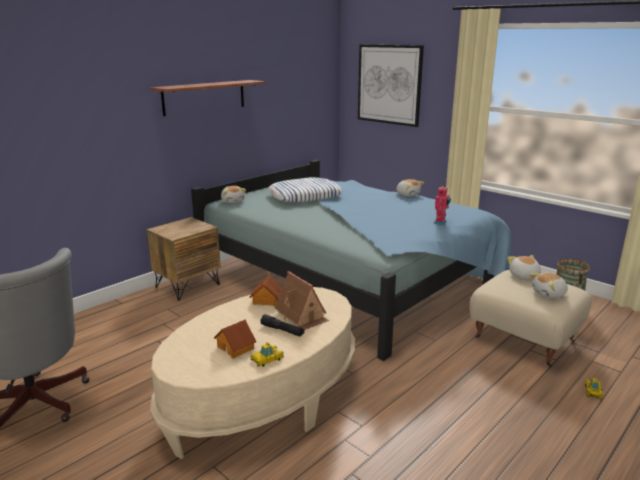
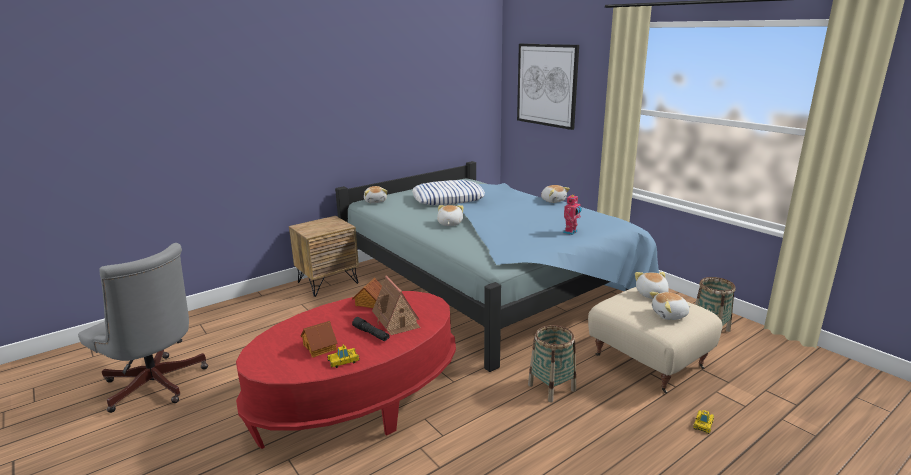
camera: 10 degrees right, 0 degrees up
shelf [150,80,266,116] -> none
beige coffee table [150,287,355,459] -> red coffee table [236,291,456,449]
none -> plush toy [437,205,464,226]
none -> basket [528,325,576,403]

